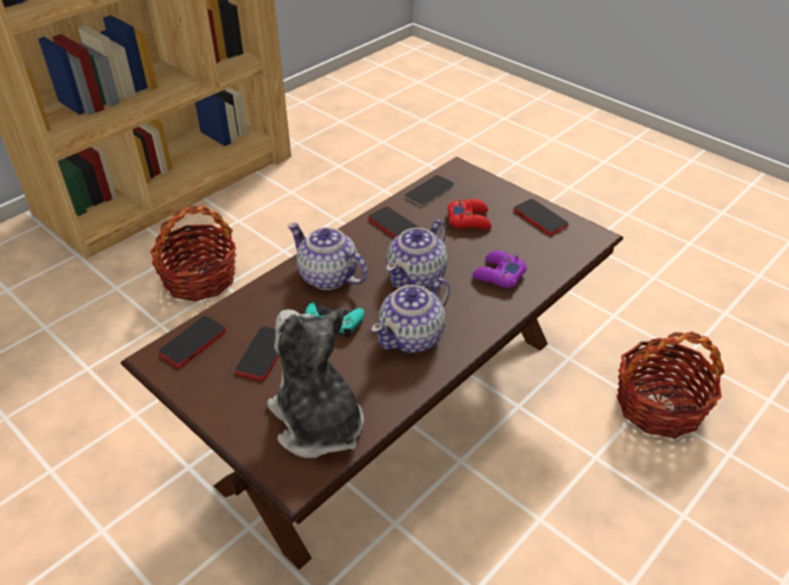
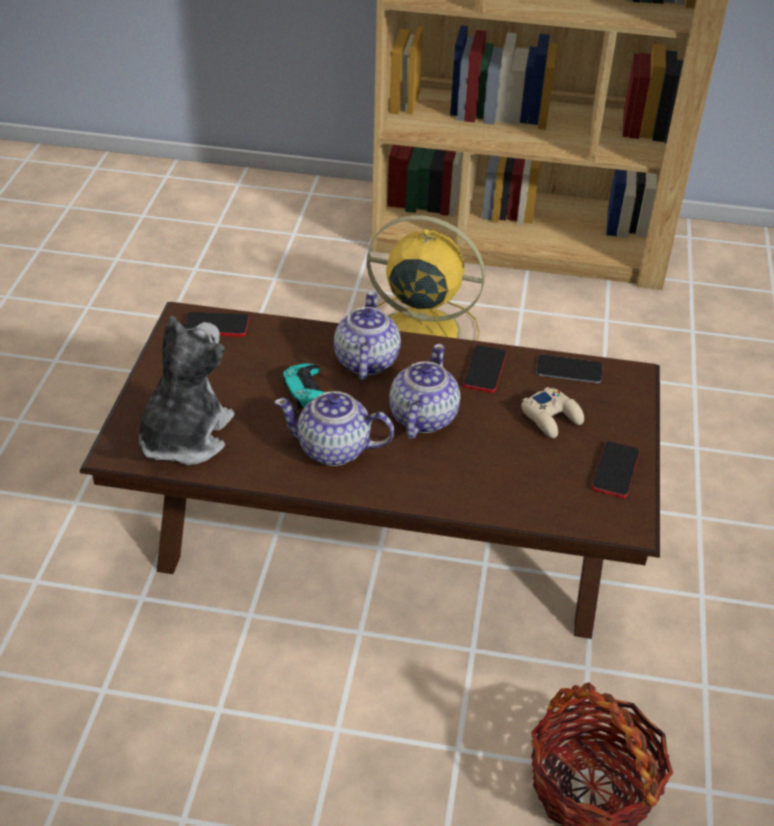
camera: 55 degrees right, 0 degrees up
basket [150,205,237,301] -> yellow fan [367,215,485,341]
phone [235,326,279,380] -> none
teapot [386,220,448,289] -> teapot turned 105 degrees clockwise [389,344,460,439]
red game controller [448,199,491,229] -> beige game controller [521,387,584,438]
purple game controller [472,250,527,288] -> none

